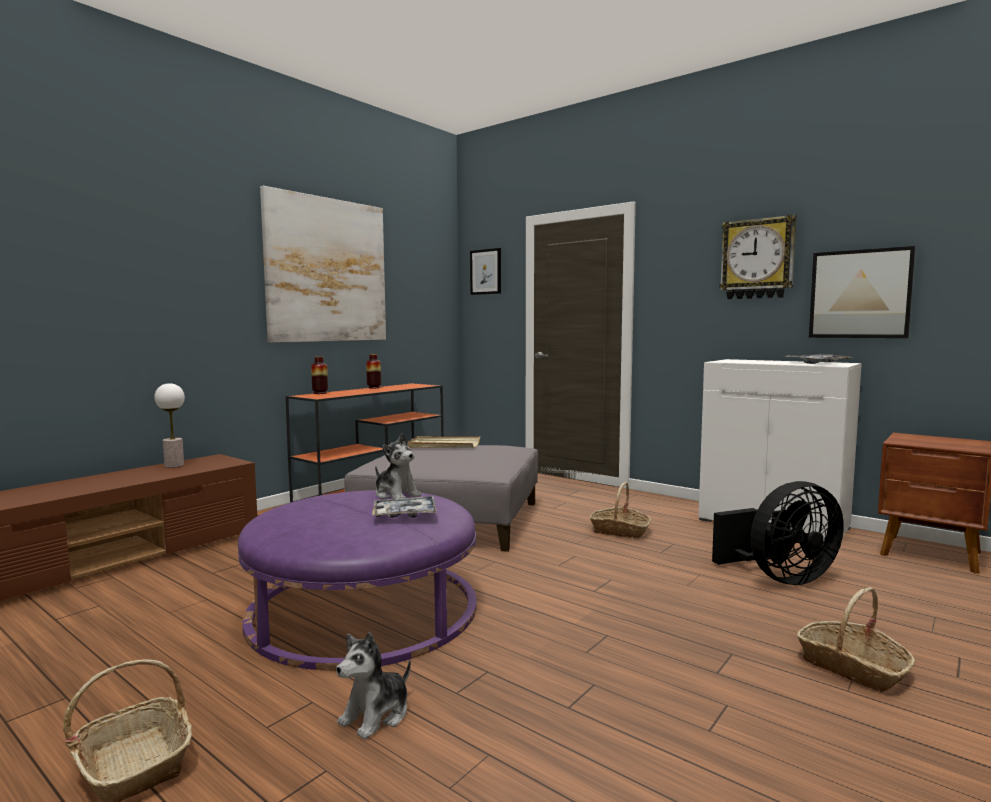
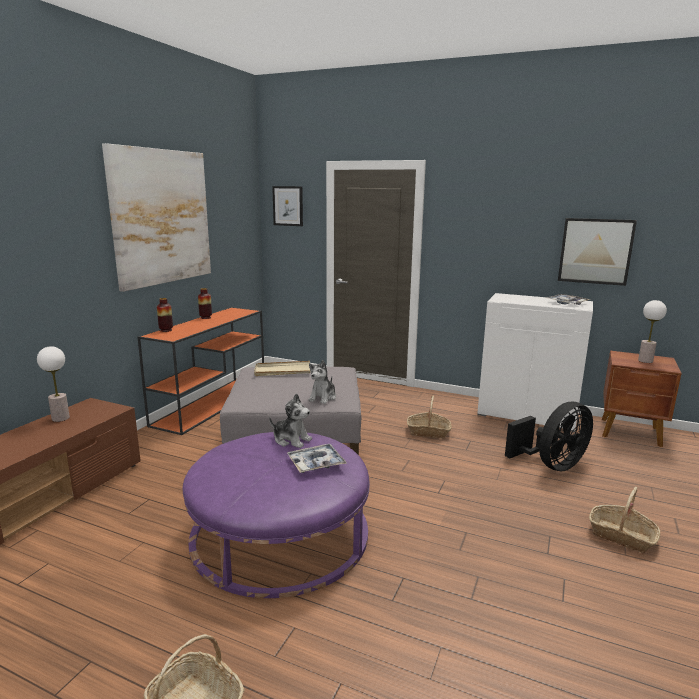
camera: 15 degrees left, 10 degrees up
plush toy [336,632,411,740] -> plush toy moved to [308,360,336,404]
wall clock [719,215,796,299] -> none
none -> table lamp [638,300,667,363]

